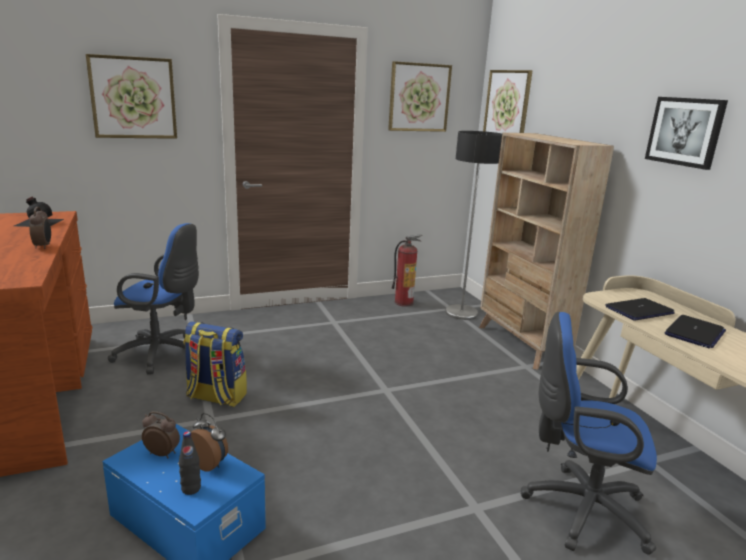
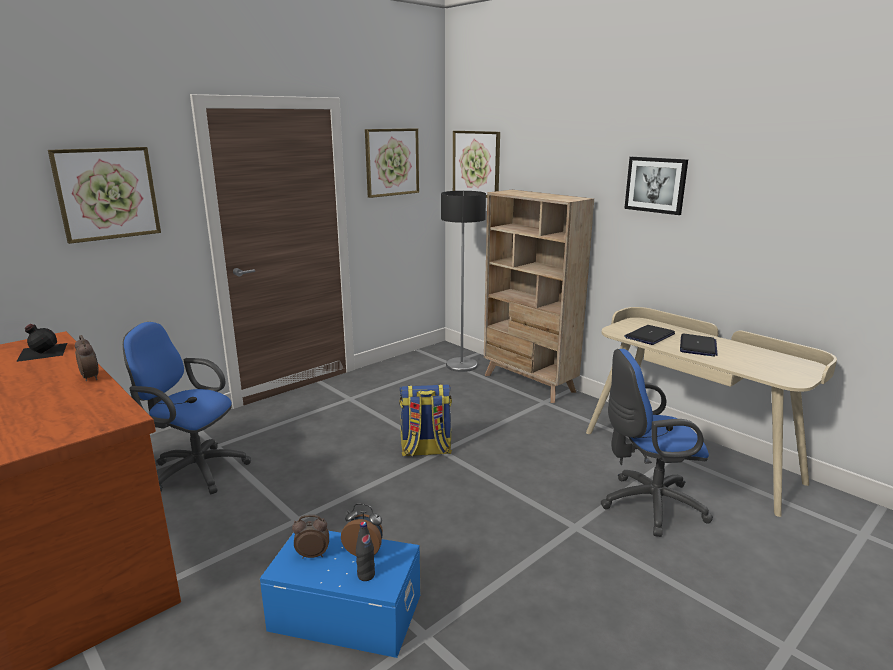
camera: 20 degrees left, 0 degrees up
blue office chair [108,223,199,374] -> blue office chair turned 150 degrees counterclockwise [123,322,251,494]
backpack [183,321,247,407] -> backpack moved to [399,384,452,456]
fire extinguisher [392,234,422,307] -> none

